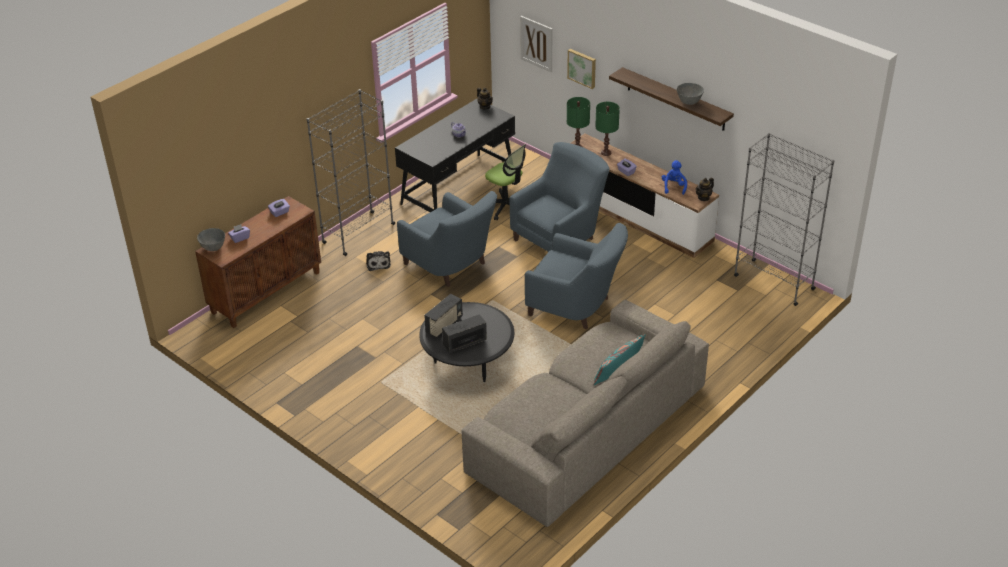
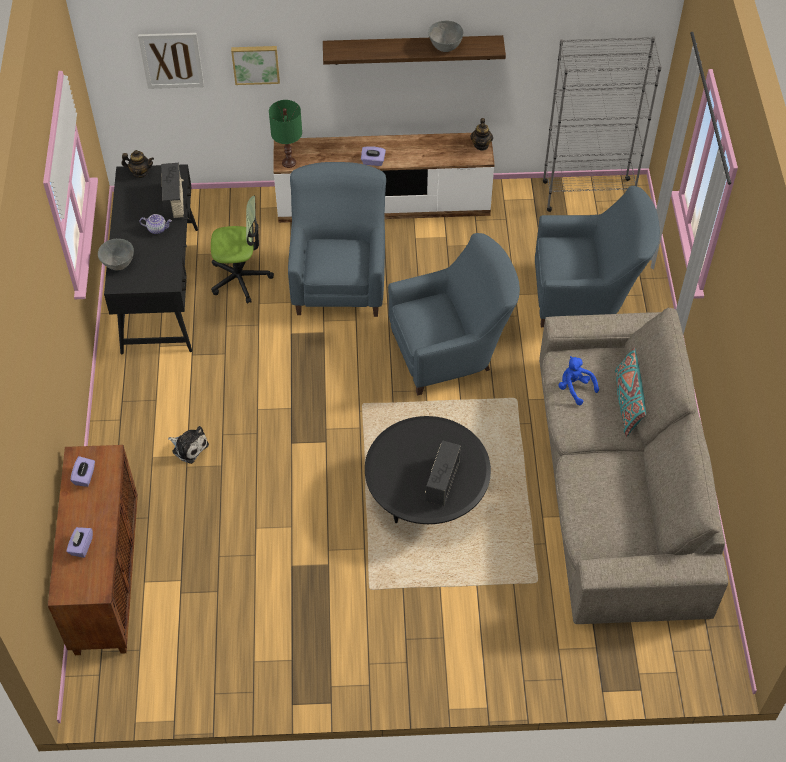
camera: 45 degrees left, 15 degrees up
grey bowl [197,228,225,251] -> grey bowl moved to [98,239,134,270]
grey bookcase [307,89,395,256] -> none
blue armchair [397,191,497,287] -> blue armchair moved to [535,186,660,327]
radio [424,294,463,338] -> radio moved to [161,163,184,219]
green table lamp [595,102,620,156] -> none
blue plush toy [662,160,687,195] -> blue plush toy moved to [558,356,599,405]

